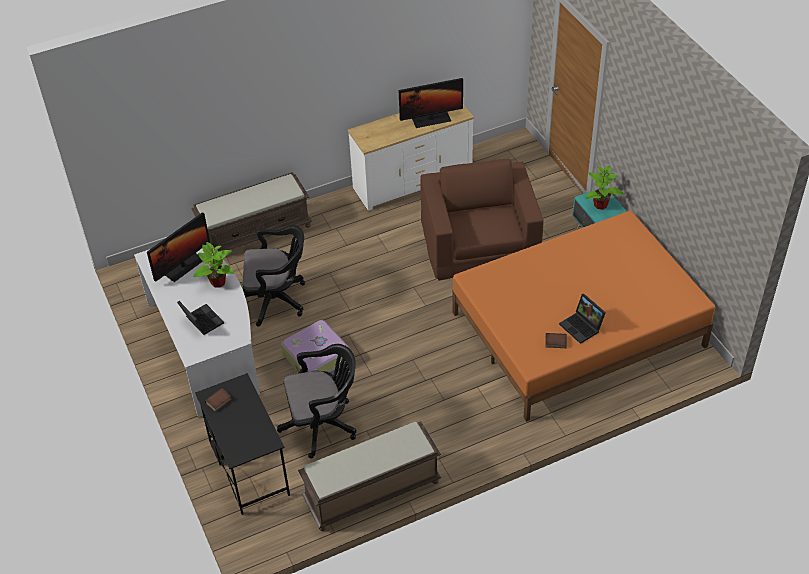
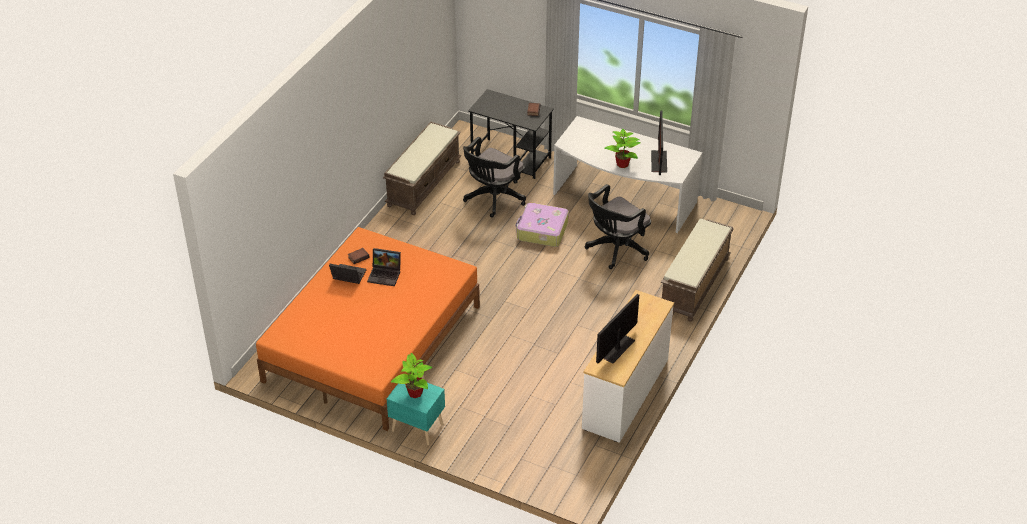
camera: 140 degrees right, 5 degrees down
laptop [177,301,224,335] -> laptop moved to [367,248,401,286]
brown armchair [420,159,544,281] -> none

